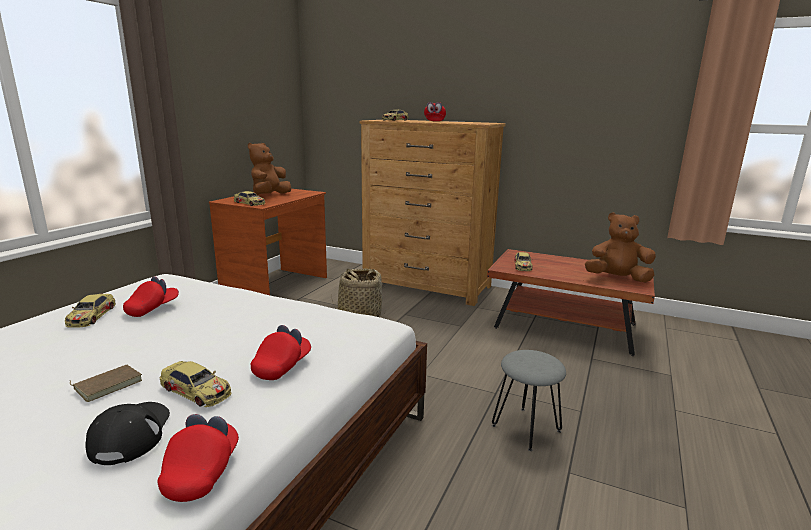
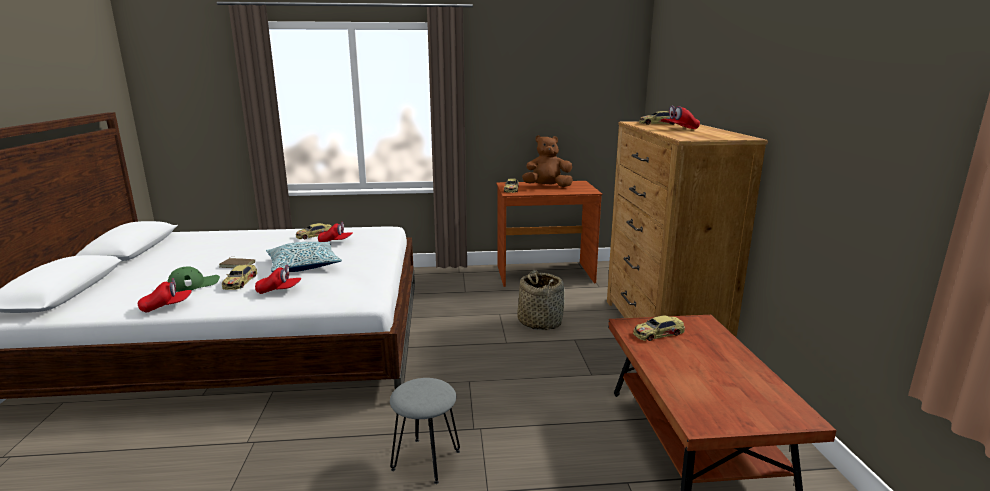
camera: 60 degrees right, 0 degrees up
black cap [85,402,170,465] -> green cap [167,266,220,292]
brown plush toy [585,212,656,283] -> none
none -> pillow [266,242,342,272]

